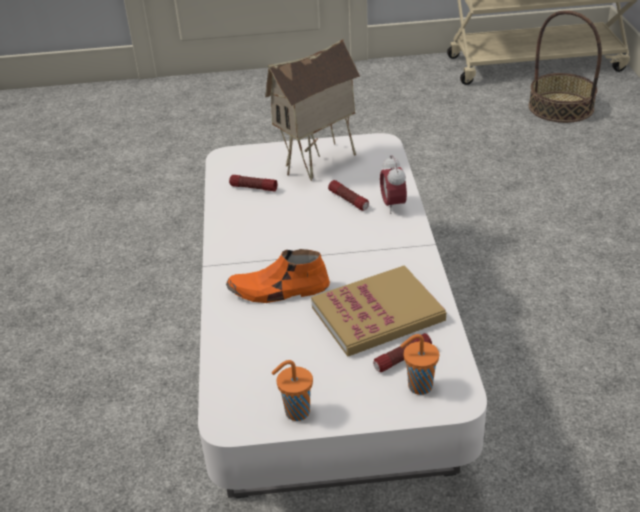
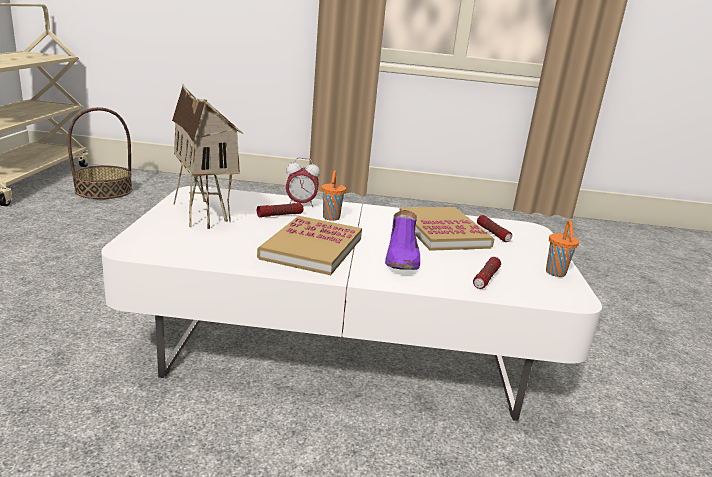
camera: 85 degrees left, 15 degrees down
orange shoe [226,249,330,303] -> purple shoe [385,210,420,270]
flashlight [229,175,278,191] -> flashlight moved to [473,257,501,289]
orange cup [400,334,439,395] -> orange cup moved to [321,170,346,221]
none -> book [257,216,362,275]

